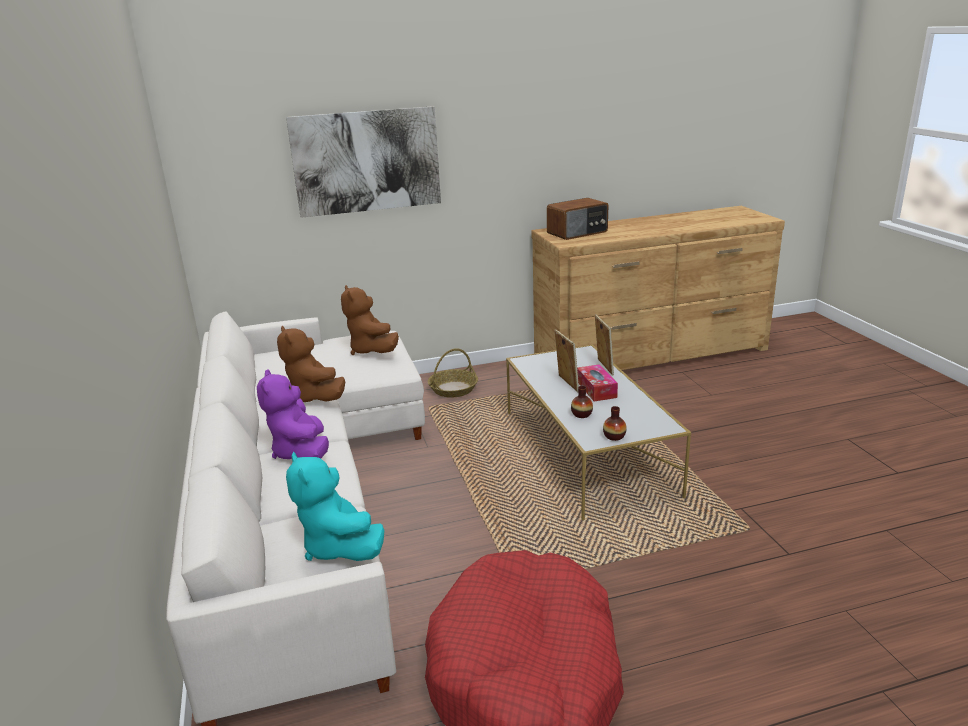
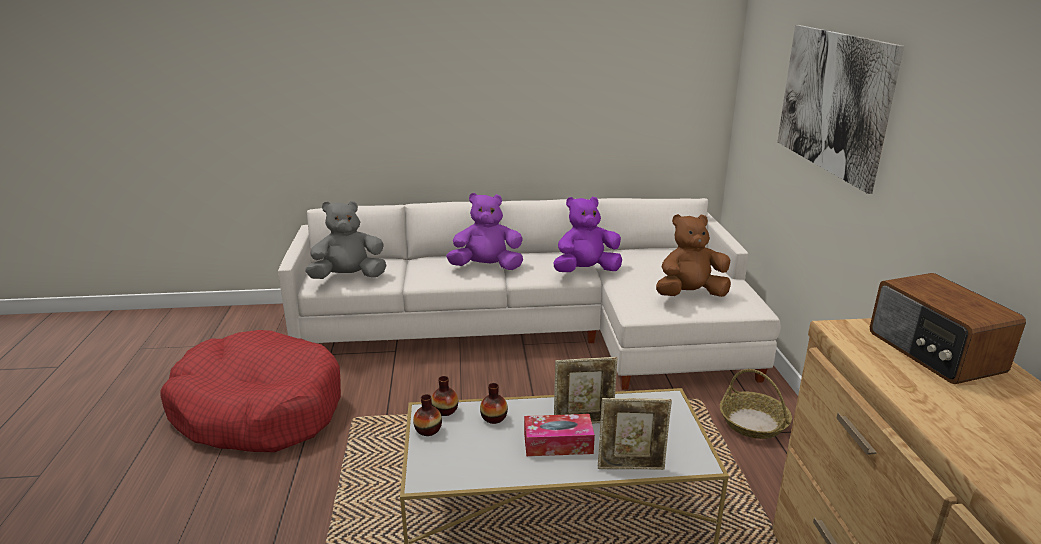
camera: 100 degrees right, 0 degrees up
brown plush toy [277,326,345,402] -> purple plush toy [553,197,622,272]
turquoise plush toy [286,452,384,561] -> grey plush toy [305,201,387,279]
none -> vase [432,376,458,416]

